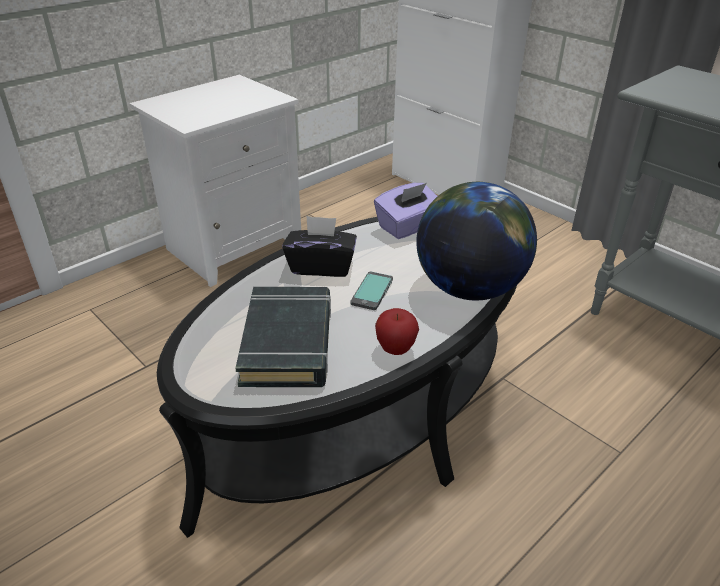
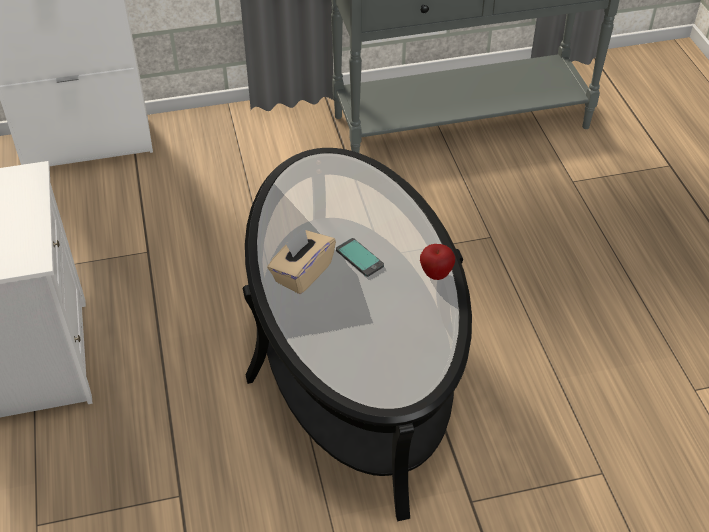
camera: 60 degrees left, 10 degrees up
black book [235,287,331,387] -> none
black tissue box [282,216,357,277] -> beige tissue box [267,228,336,294]
purple tissue box [374,183,437,239] -> none
globe [416,182,537,300] -> none

